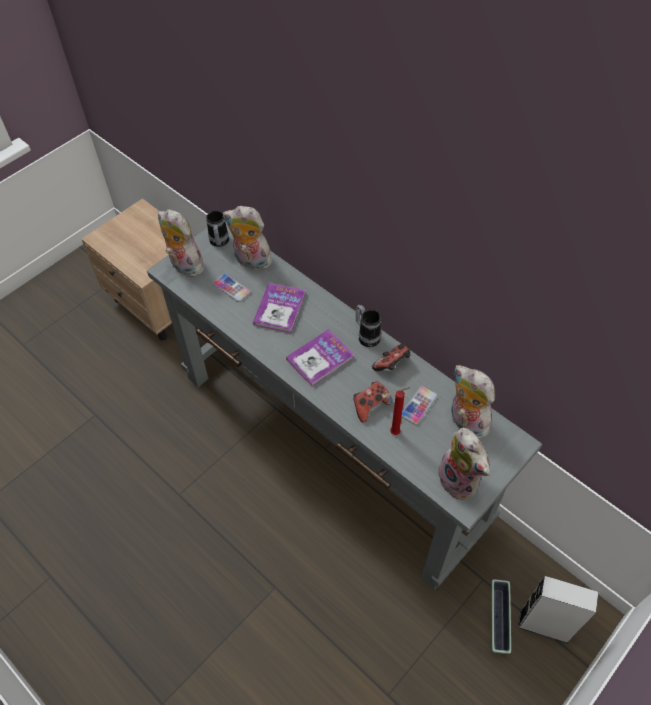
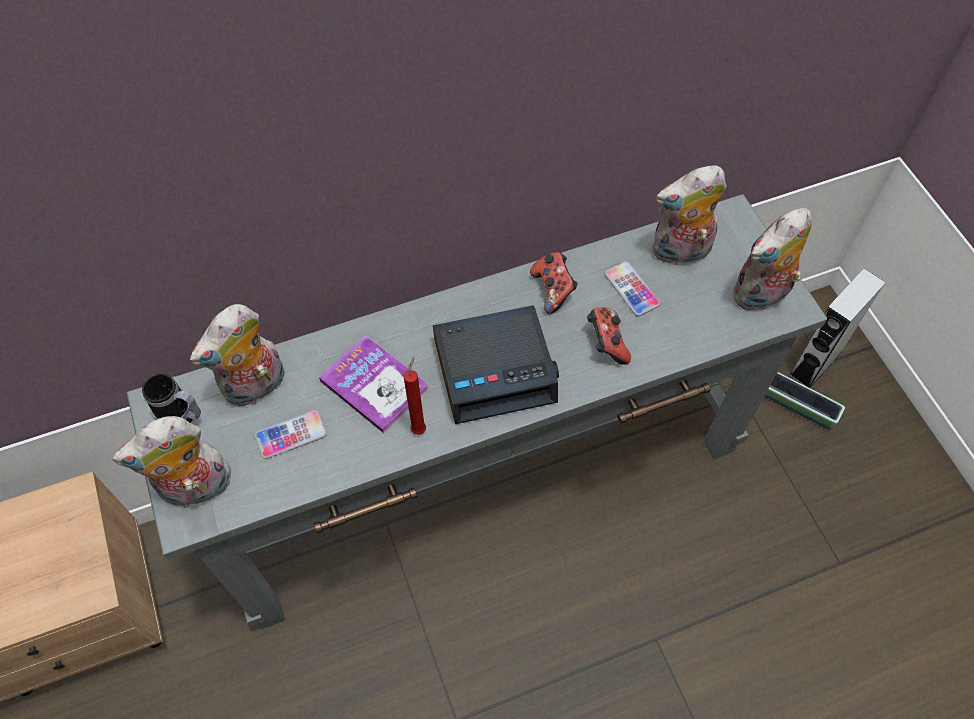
camera: 65 degrees left, 5 degrees up
book [286,329,355,387] -> alarm clock [433,305,559,424]
mug [356,305,381,347] -> none
red candle [390,387,410,435] -> red candle moved to [404,357,426,435]
plush toy [438,428,490,500] -> plush toy turned 150 degrees clockwise [732,208,812,311]

